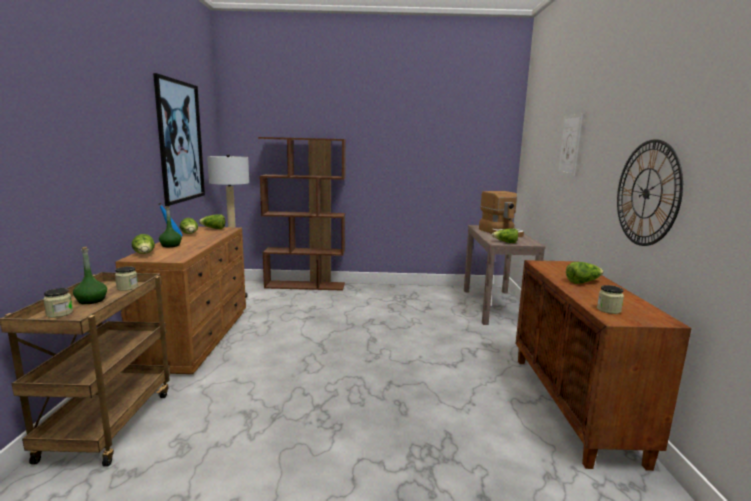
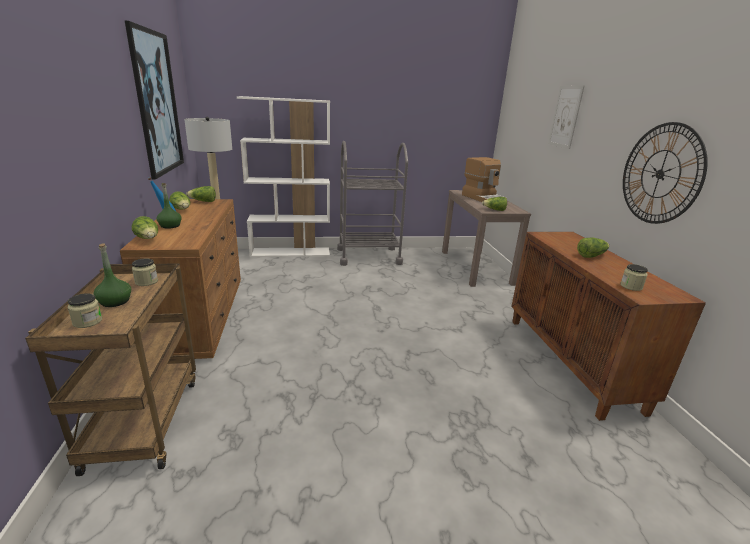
camera: 10 degrees left, 10 degrees up
brown bookcase [258,137,346,291] -> white bookcase [237,96,330,257]
none -> grey cart [337,141,408,266]

